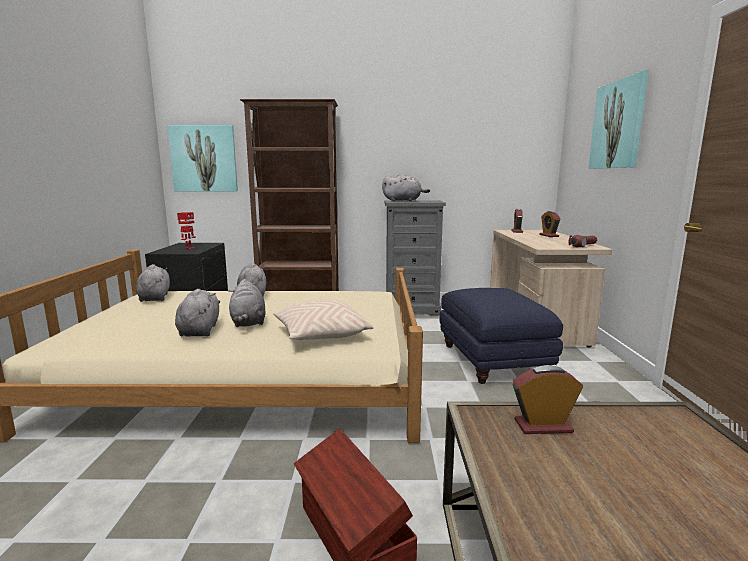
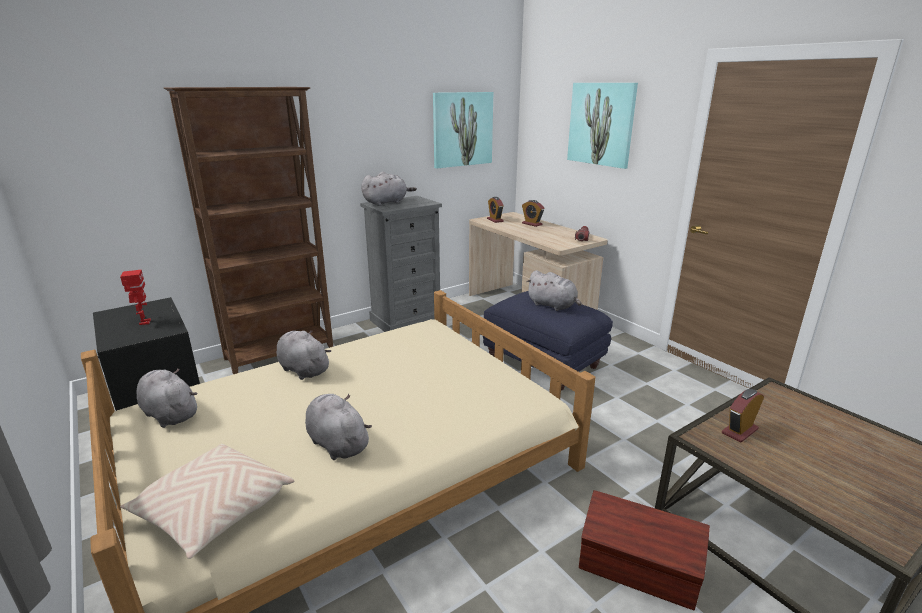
camera: 35 degrees left, 10 degrees up
picture [167,125,238,191] -> picture moved to [433,92,493,169]
grey plush toy [229,279,266,327] -> grey plush toy moved to [526,270,582,311]
beige pillow [273,300,374,341] -> beige pillow moved to [120,444,295,559]

